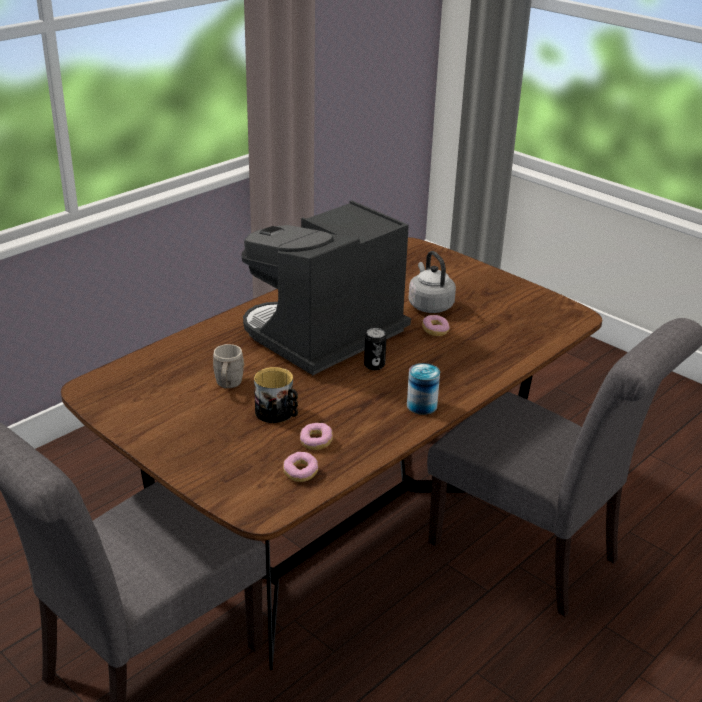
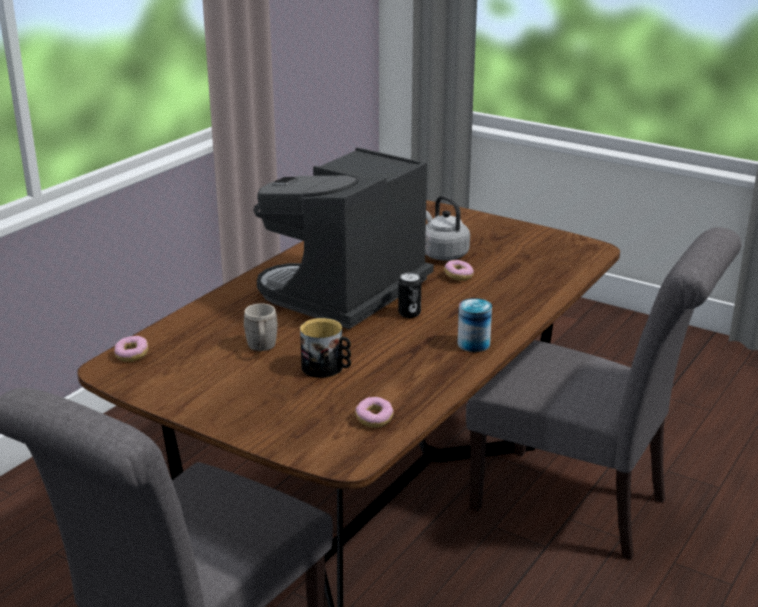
camera: 10 degrees left, 5 degrees down
donut [300,423,333,450] -> donut moved to [114,336,148,362]

